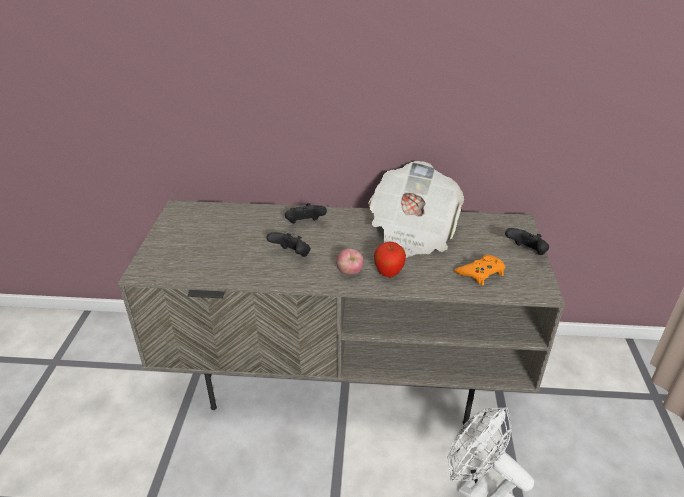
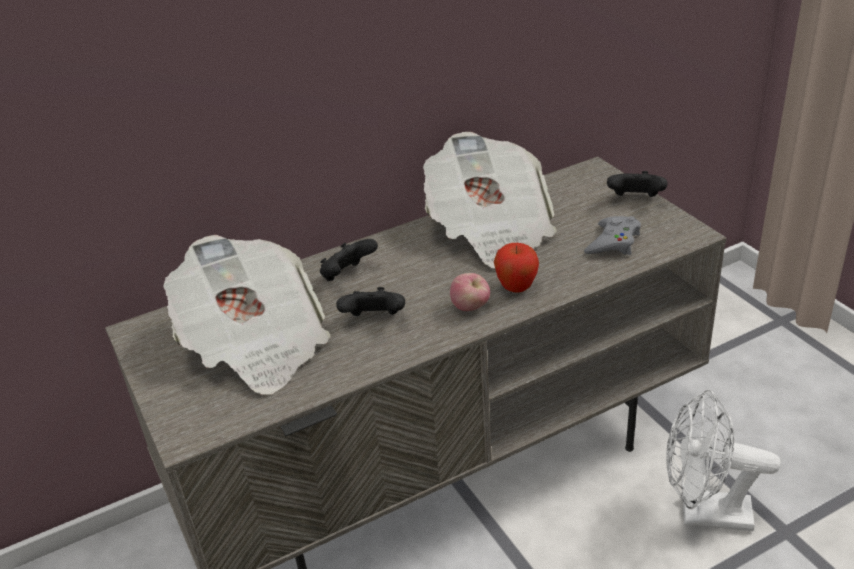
camera: 30 degrees left, 0 degrees up
orange game controller [454,255,505,286] -> grey game controller [584,216,641,255]
none -> newspaper [163,235,331,395]

